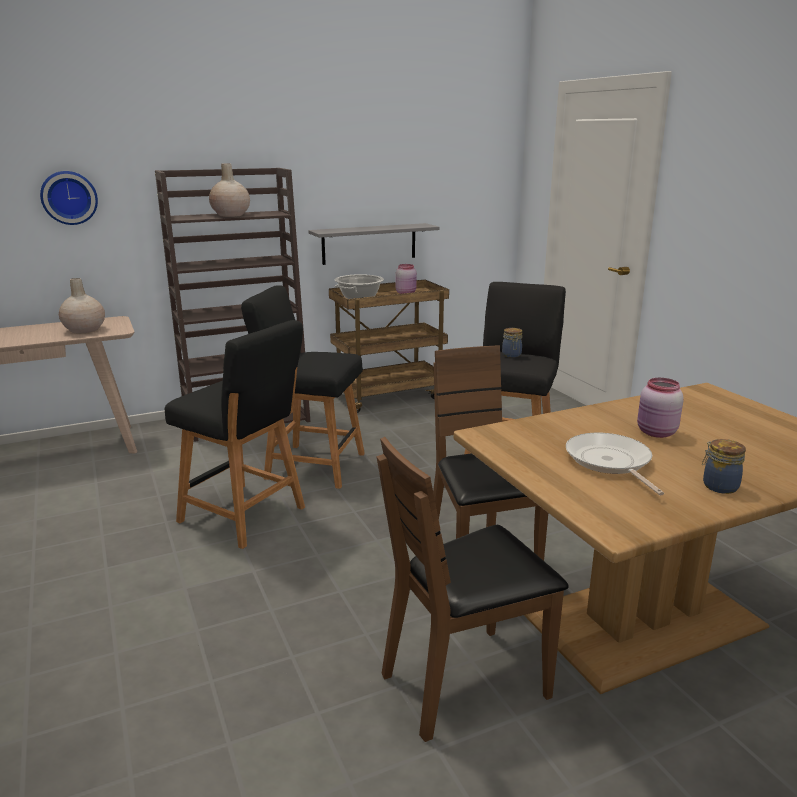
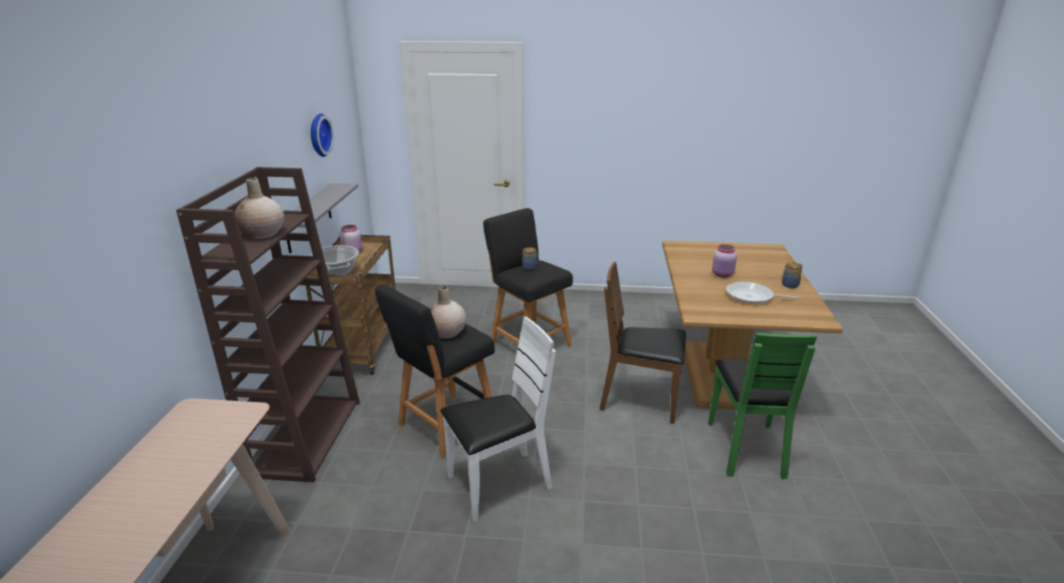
camera: 60 degrees left, 5 degrees up
wall clock [40,171,98,225] -> wall clock moved to [311,113,334,157]
beige vase [59,278,105,333] -> beige vase moved to [429,286,466,339]
black stool [165,320,305,549] -> white chair [440,317,556,522]
brown chair [377,437,569,742] -> green chair [708,333,817,479]

